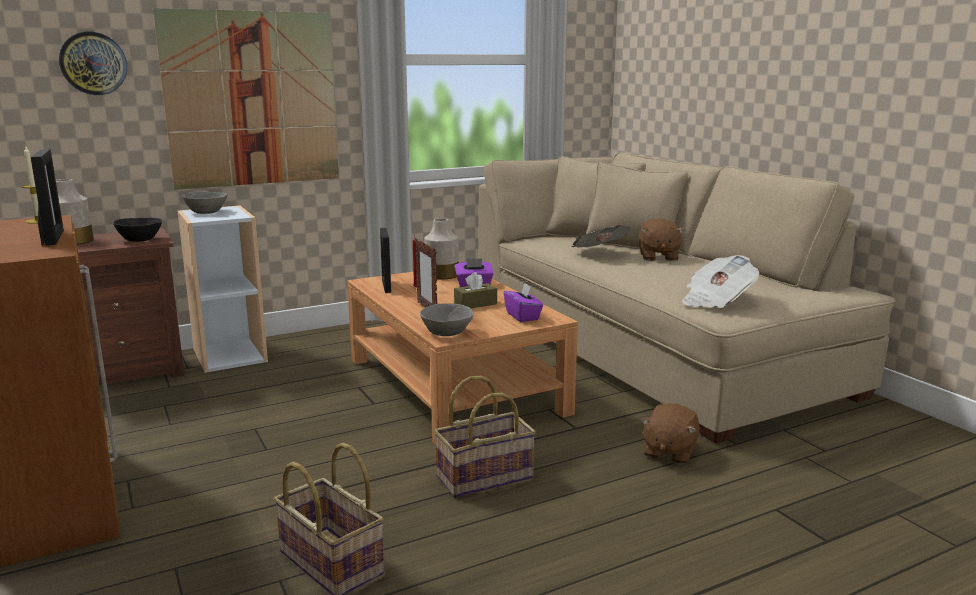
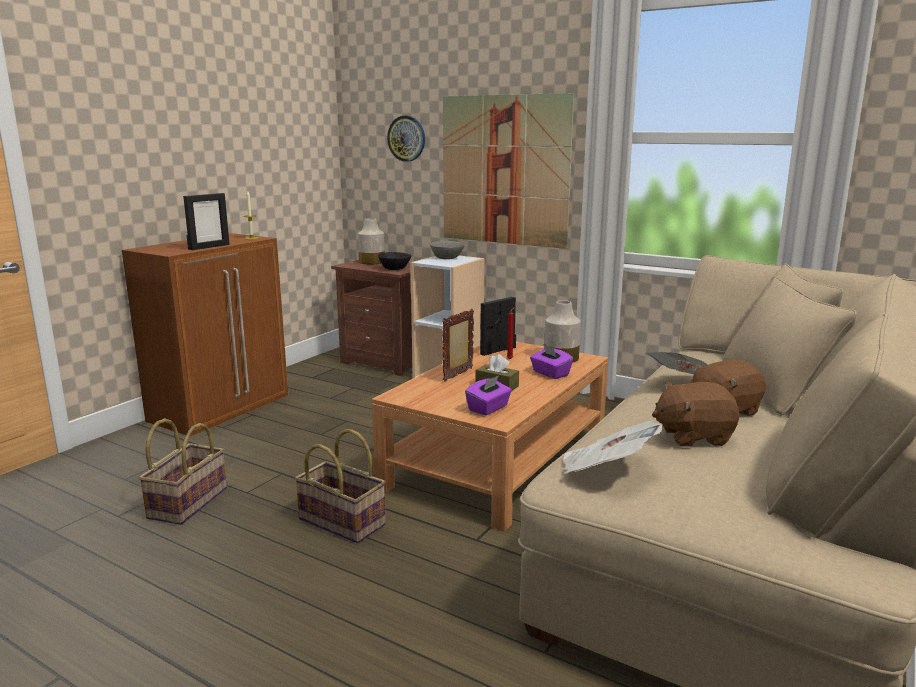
camera: 60 degrees right, 0 degrees up
grey bowl [420,303,474,336] -> none
brown plush toy [641,403,700,465] -> brown plush toy moved to [652,382,739,447]

